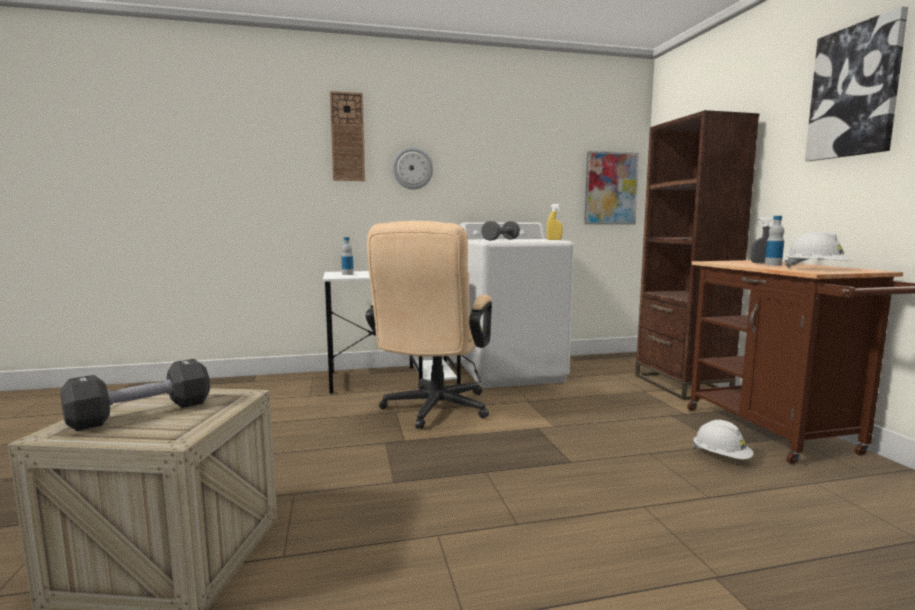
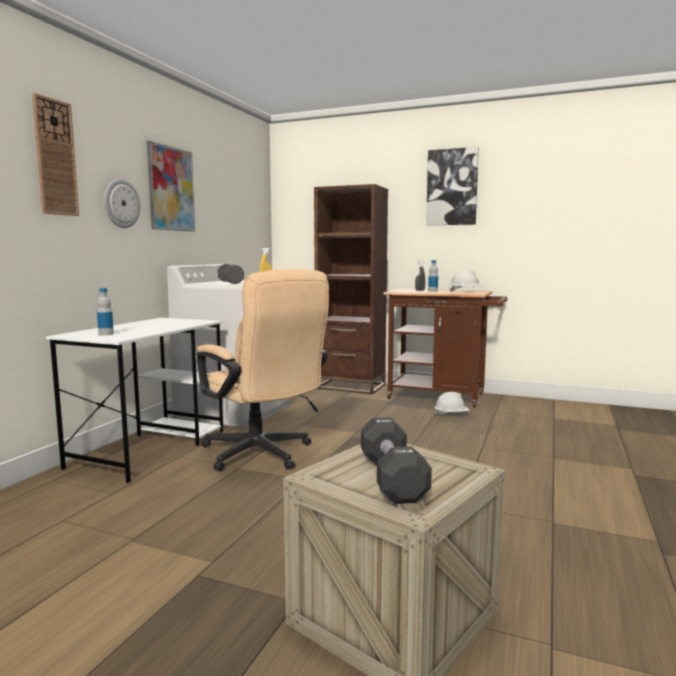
camera: 55 degrees left, 0 degrees up
picture [584,151,639,224] -> picture moved to [147,141,195,232]

